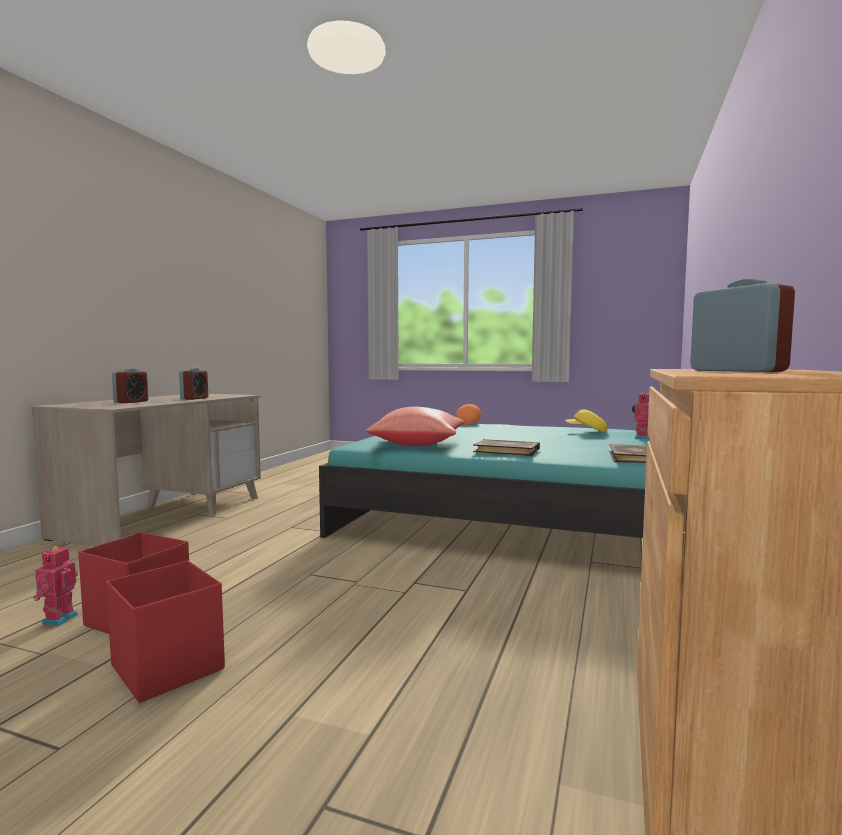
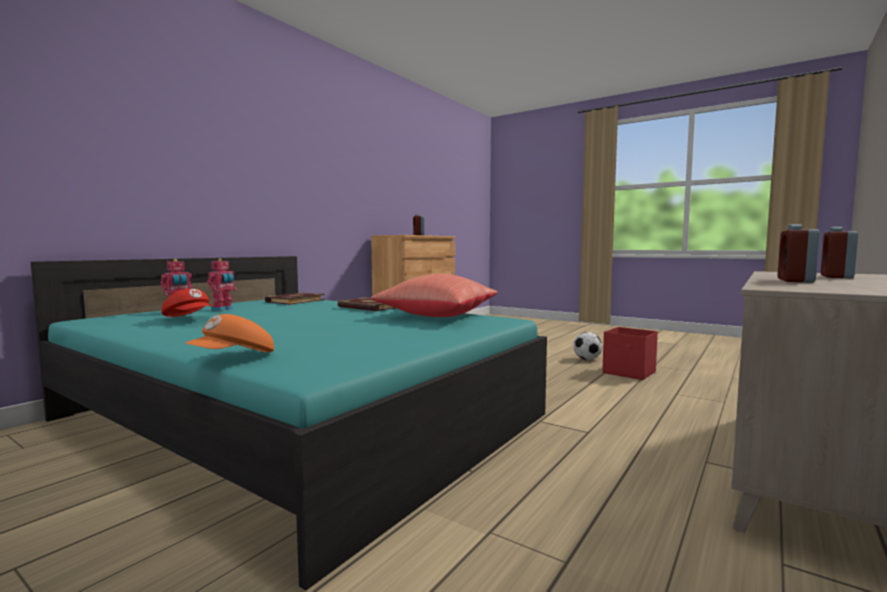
camera: 165 degrees left, 0 degrees up
toy robot [33,544,78,626] -> toy robot moved to [207,258,237,311]
red storage box [106,561,225,703] -> football [573,332,602,360]
yellow cap [565,409,607,432] -> red cap [162,289,213,317]

